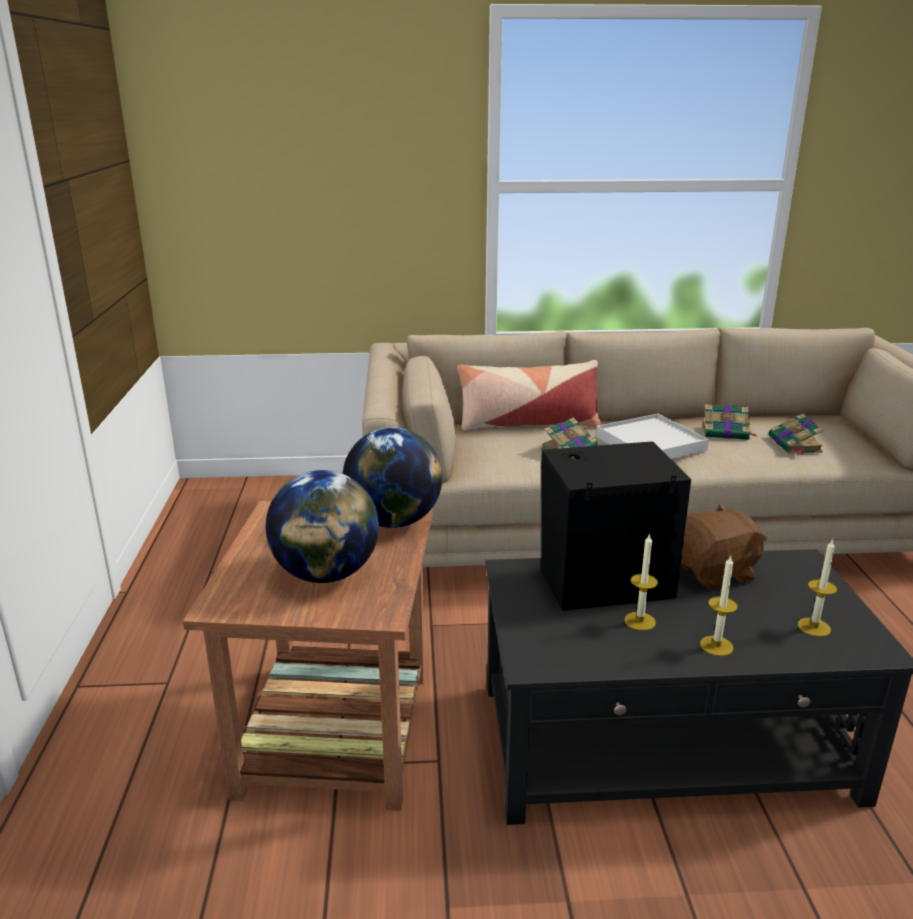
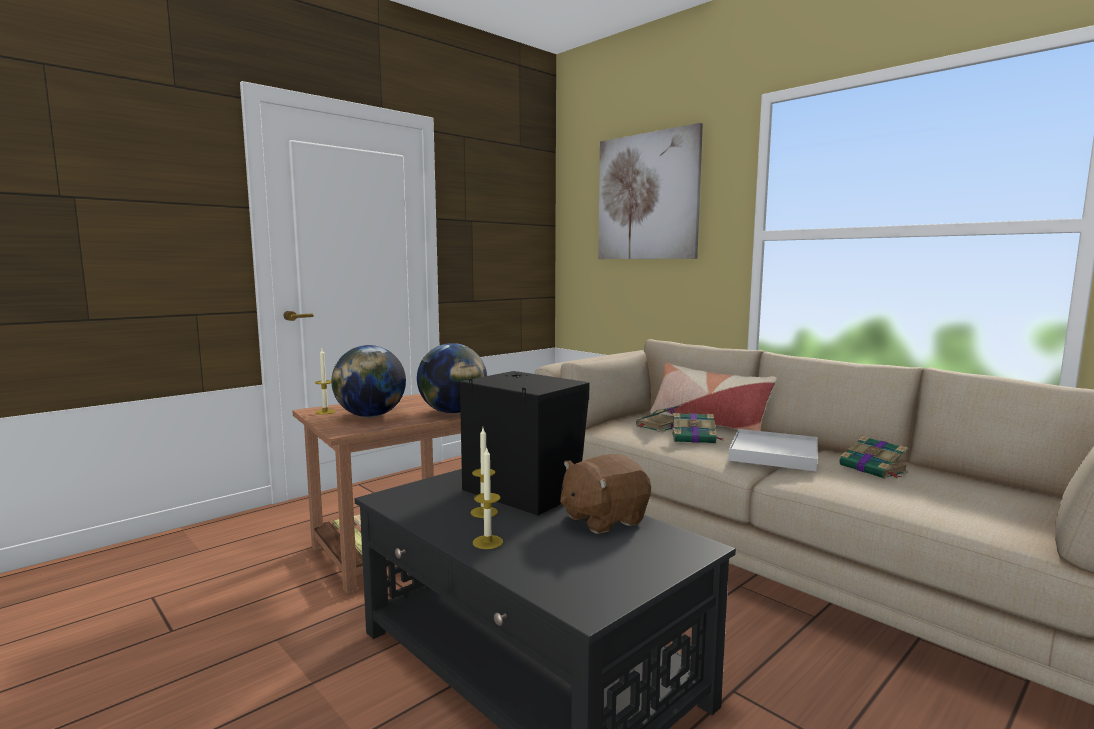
camera: 50 degrees right, 15 degrees down
brown plush toy [680,504,767,590] -> brown plush toy turned 120 degrees clockwise [560,454,651,534]
book [769,414,824,455] -> book moved to [636,404,682,432]
candle [798,539,837,637] -> candle moved to [315,349,336,415]
none -> picture [598,123,703,259]

